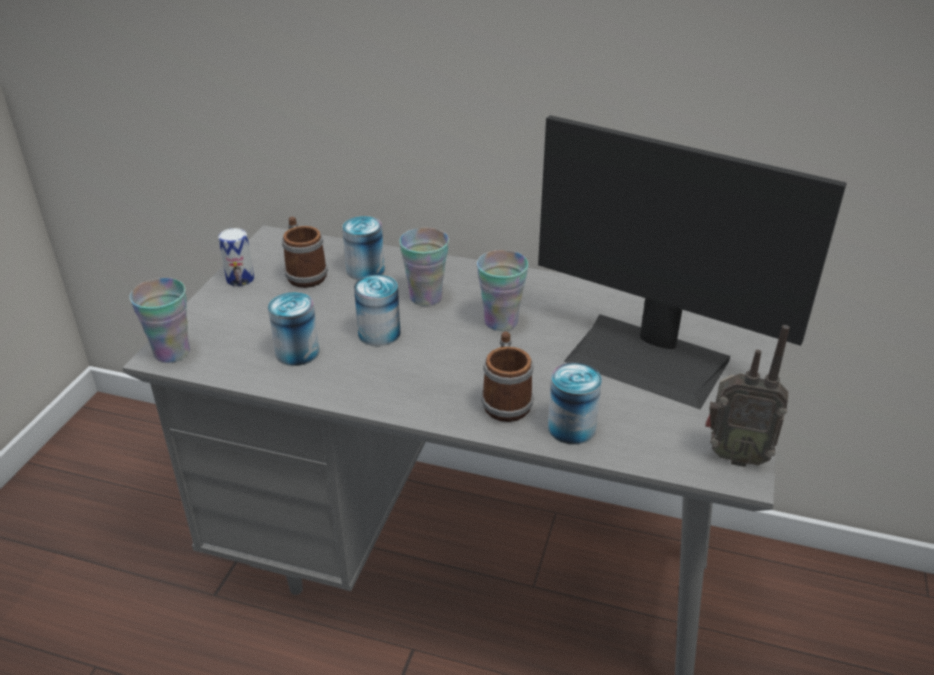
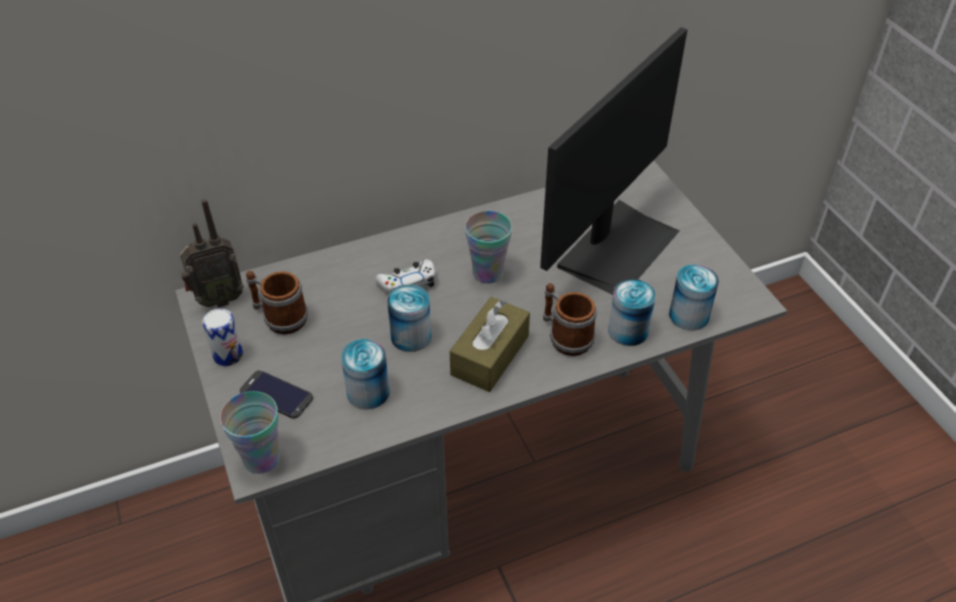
camera: 40 degrees left, 10 degrees up
can [342,216,385,280] -> can moved to [669,264,719,331]
cup [399,228,449,306] -> white game controller [375,259,435,294]
monitor [538,115,847,409] -> monitor turned 45 degrees counterclockwise [540,27,688,295]
radio [705,325,790,467] -> radio moved to [180,199,244,308]
none -> phone [240,370,313,419]
none -> brown tissue box [450,297,530,392]

